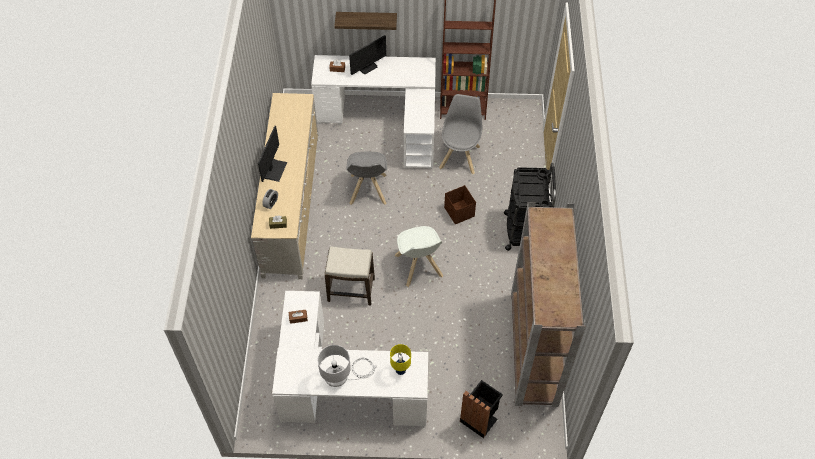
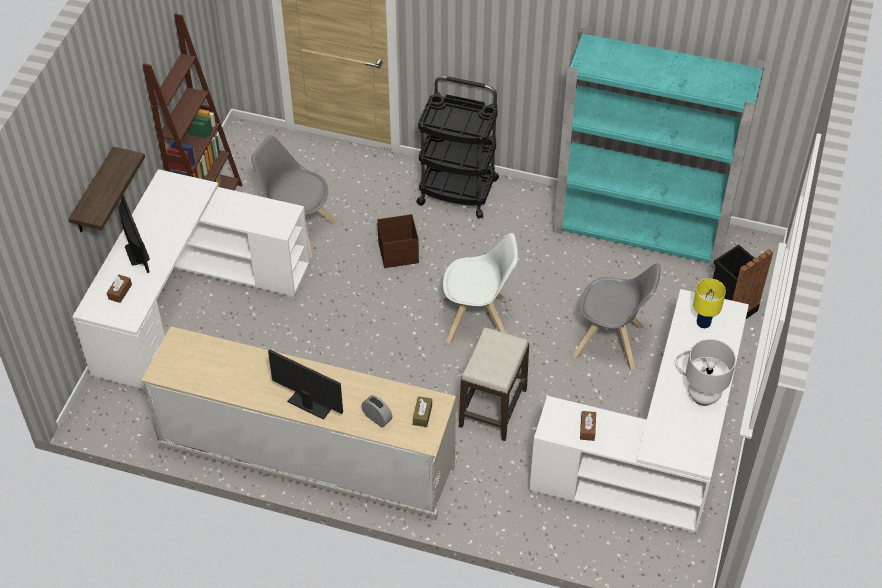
camera: 75 degrees left, 5 degrees down
grey chair [346,151,387,205] -> grey chair moved to [572,264,661,370]
brown bookcase [511,202,585,407] -> turquoise bookcase [553,26,766,268]

